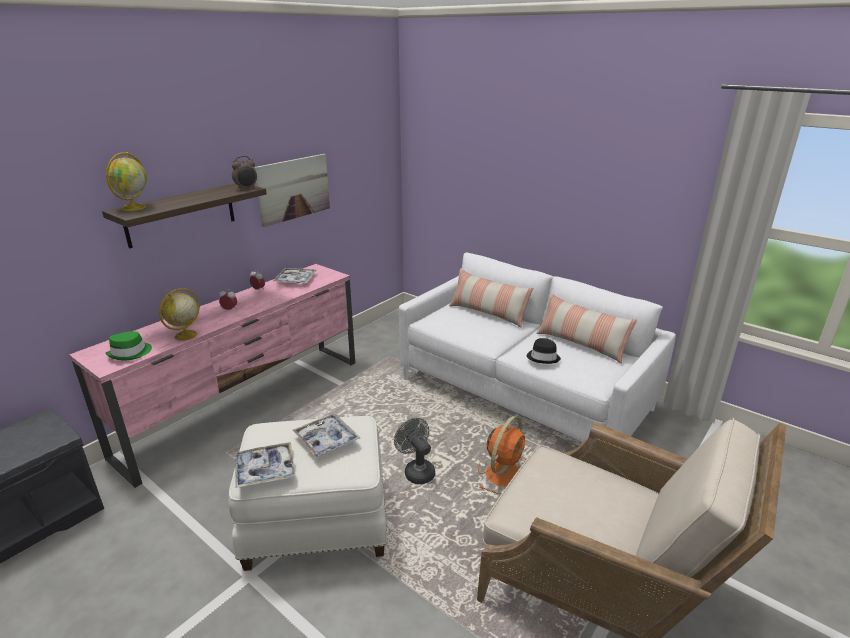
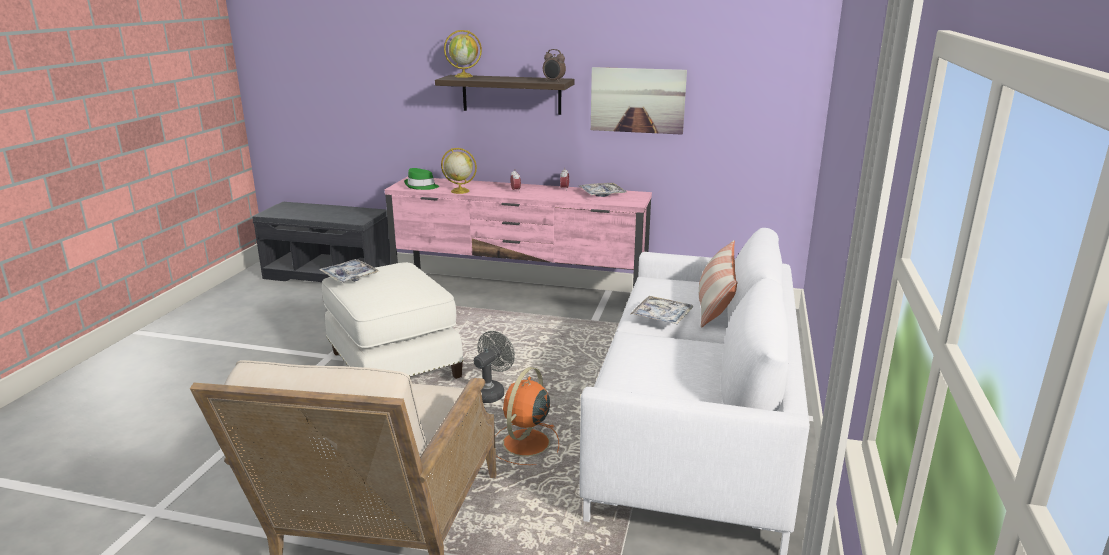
camera: 65 degrees right, 5 degrees down
tray [293,414,360,458] -> tray moved to [631,296,693,324]
orange fan [478,416,525,494] -> orange fan turned 105 degrees clockwise [495,367,559,465]
black hat [527,338,561,364] -> none
pillow [536,293,637,364] -> none

